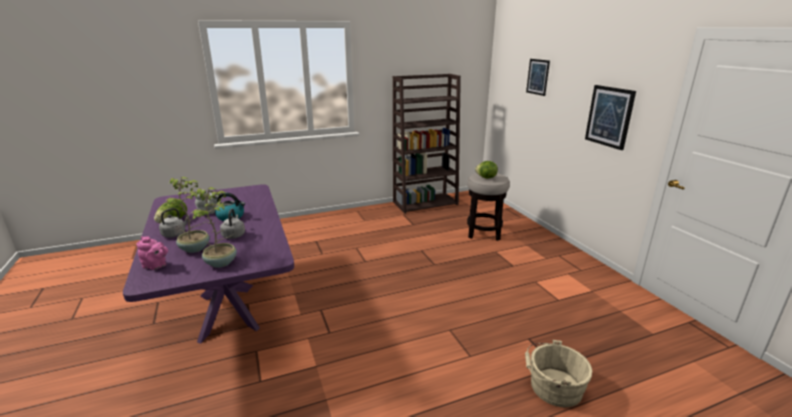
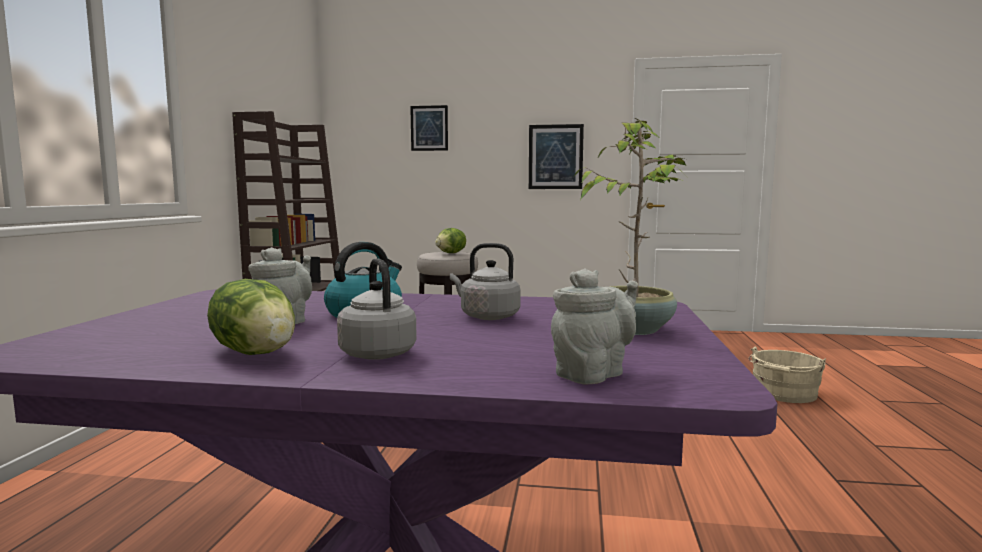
camera: 60 degrees left, 15 degrees down
pink teapot [136,236,168,270] -> grey teapot [551,268,638,384]
potted plant [167,177,210,253] -> none

